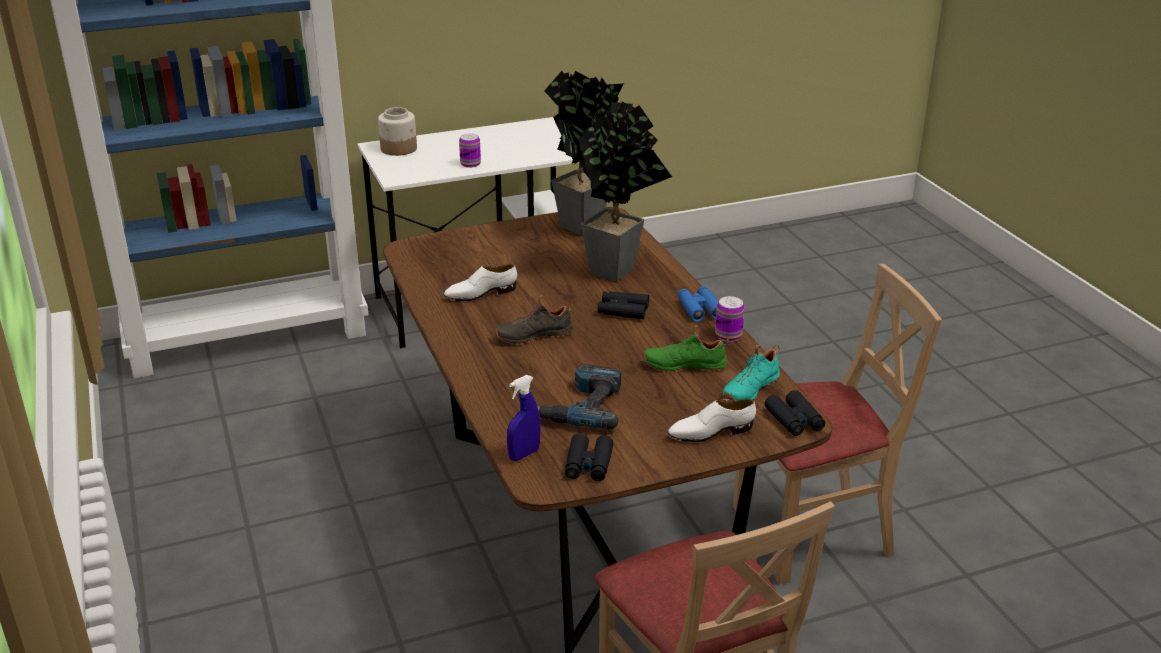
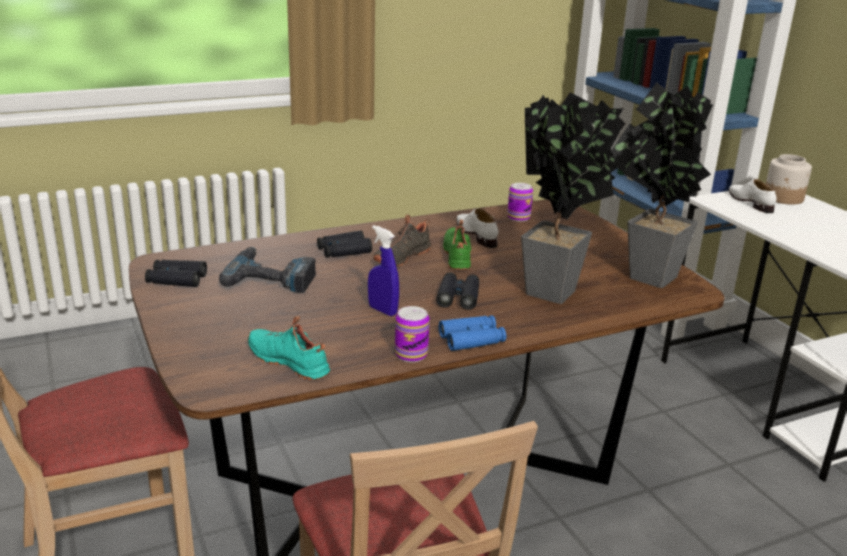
camera: 85 degrees right, 5 degrees down
can [459,133,481,168] -> can moved to [507,183,533,222]
black shoe [494,295,573,345] -> black shoe turned 120 degrees counterclockwise [374,214,431,266]
blue spray bottle [507,375,541,461] -> blue spray bottle moved to [368,225,399,316]
green shoe [643,325,729,372] -> green shoe moved to [443,219,471,270]
white shoe [667,399,756,442] -> white shoe moved to [729,179,777,213]
black binoculars [765,390,825,436] -> black binoculars moved to [317,230,372,258]

